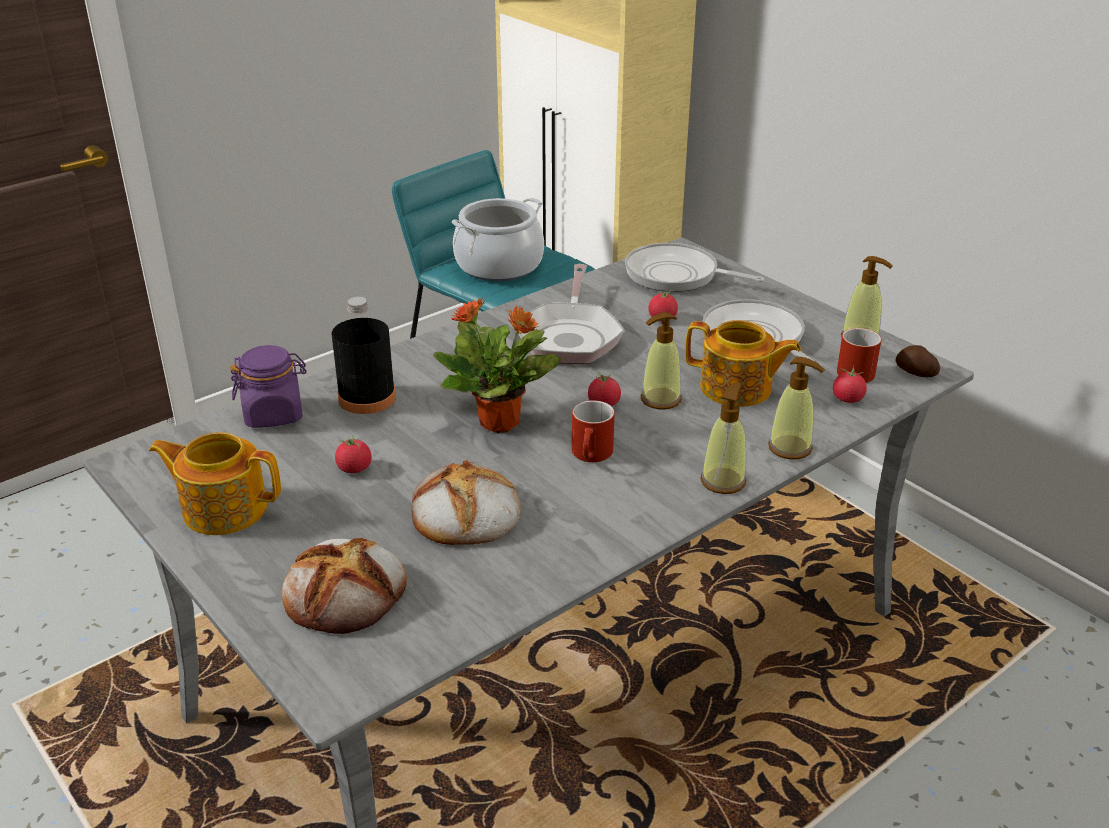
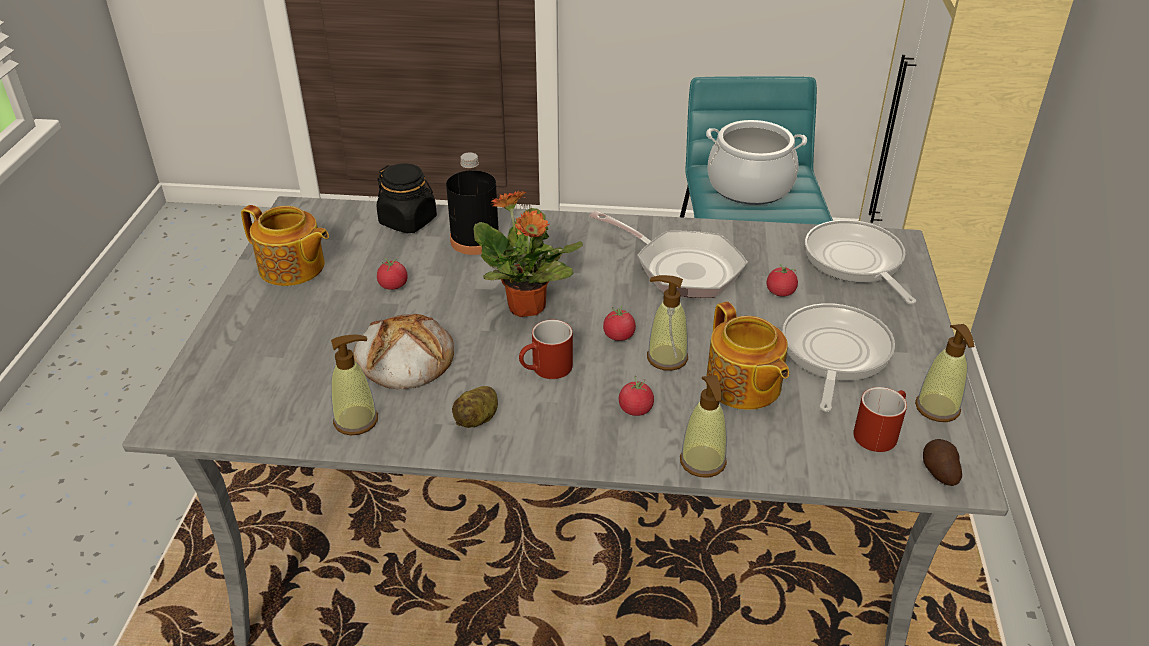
camera: 45 degrees right, 5 degrees up
teapot [149,432,281,535] -> teapot turned 150 degrees clockwise [241,205,329,286]
purple jar [230,345,307,428] -> black jar [377,163,437,233]
bread [282,538,407,634] -> none
frying pan [519,264,625,364] -> frying pan turned 105 degrees counterclockwise [589,210,748,298]
soap dispenser [700,382,747,494] -> soap dispenser moved to [331,334,378,435]
tomato [833,366,867,403] -> tomato moved to [619,376,654,416]
none -> potato [452,386,498,428]

